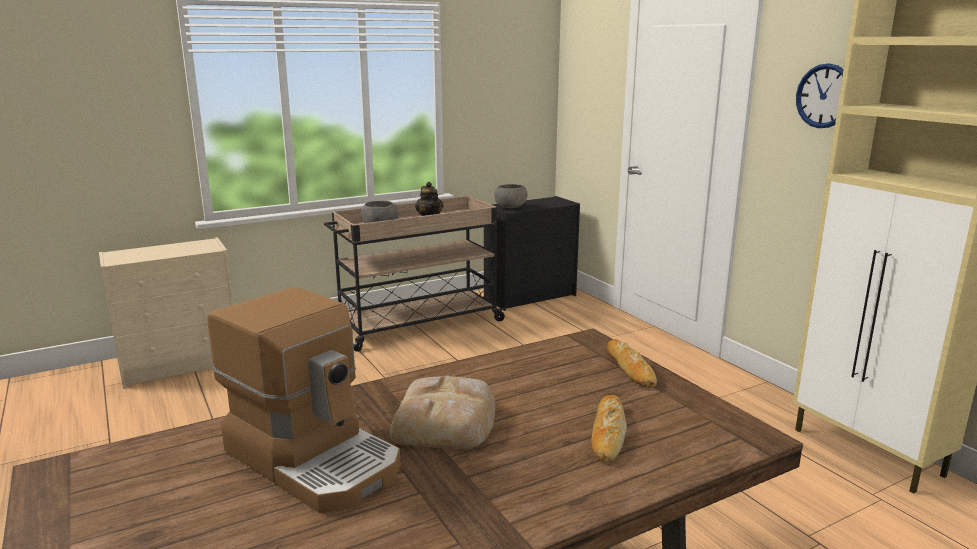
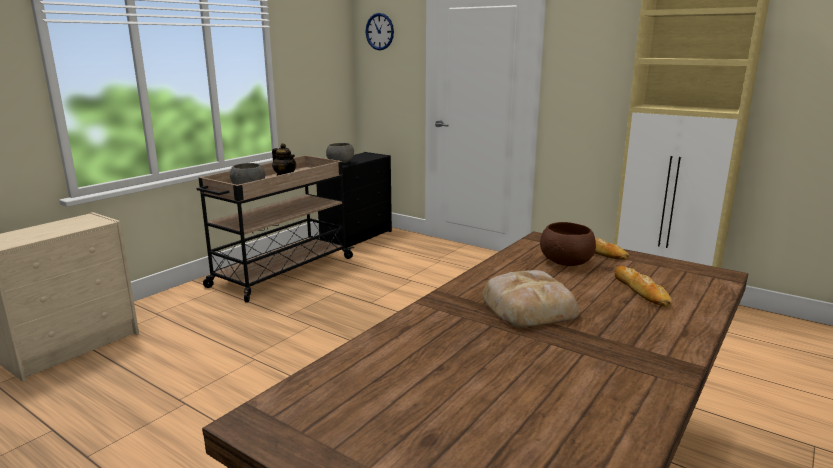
camera: 25 degrees left, 0 degrees up
coffee machine [208,287,400,513] -> none
wall clock [796,63,844,128] -> wall clock moved to [366,13,394,50]
none -> brown bowl [540,222,596,266]

